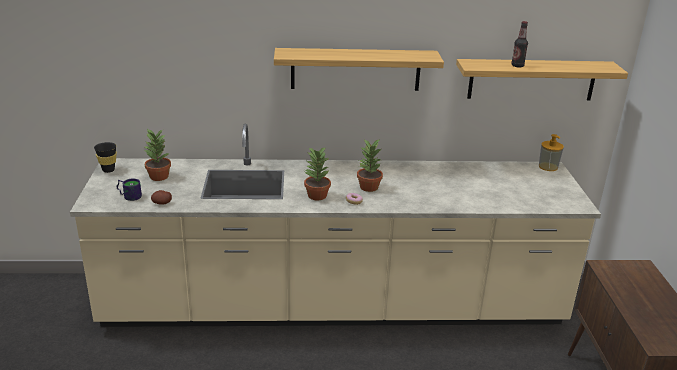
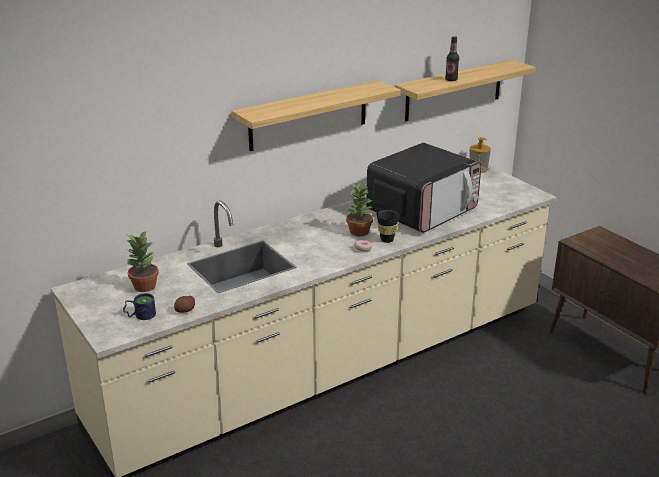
camera: 30 degrees left, 0 degrees up
black cup [94,142,117,173] -> black cup moved to [376,210,400,243]
potted plant [304,147,331,200] -> none
none -> microwave [366,143,481,233]

